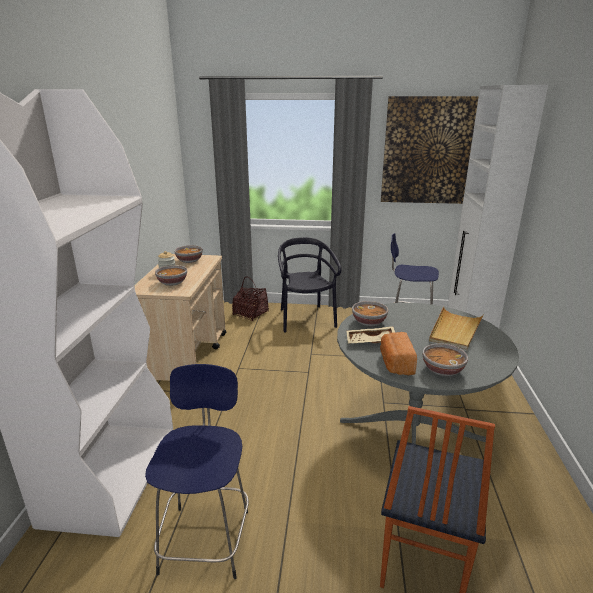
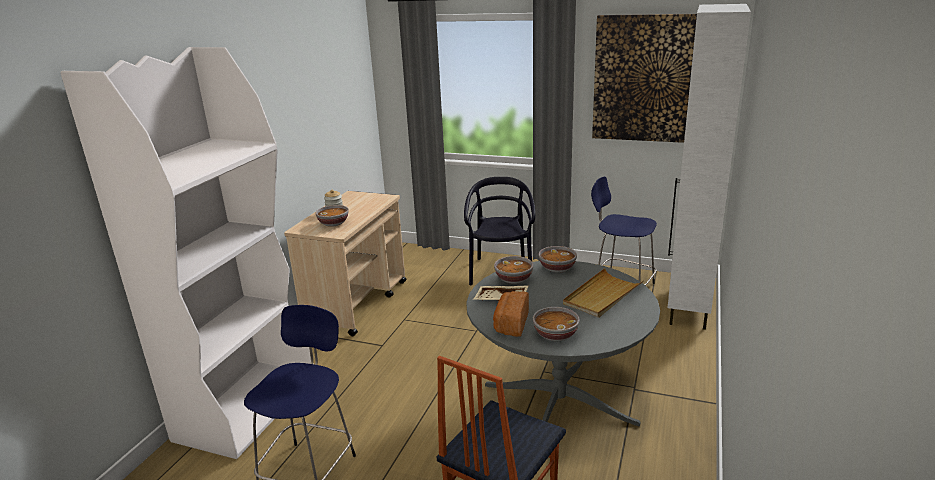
camera: 15 degrees right, 0 degrees up
bowl [174,245,203,263] -> bowl moved to [539,246,577,273]
basket [232,277,269,321] -> none

